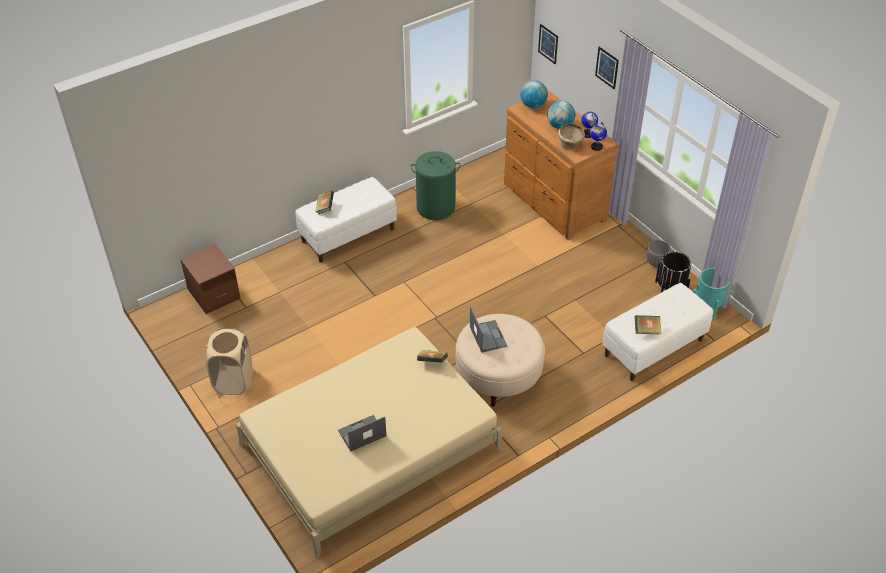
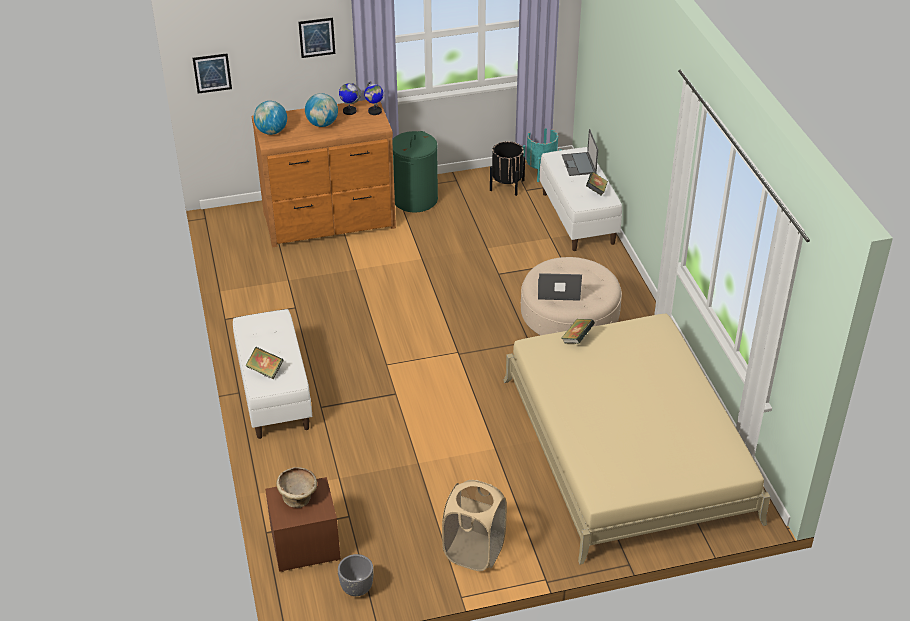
camera: 70 degrees left, 5 degrees down
laptop [338,415,387,452] -> laptop moved to [562,129,598,176]
green laundry basket [411,151,461,220] -> green laundry basket moved to [392,131,438,213]
beige bowl [558,123,585,150] -> beige bowl moved to [276,467,317,508]
grey planter [647,240,671,267] -> grey planter moved to [338,554,374,596]

